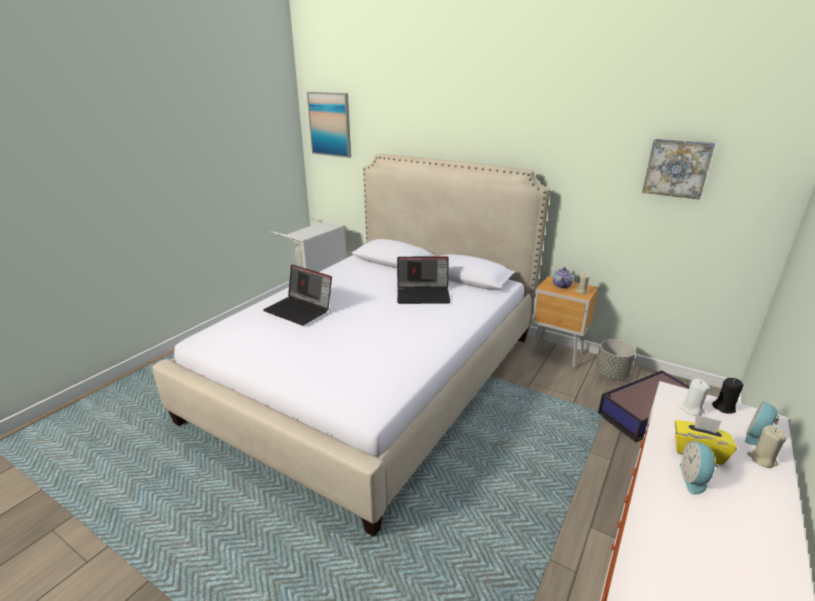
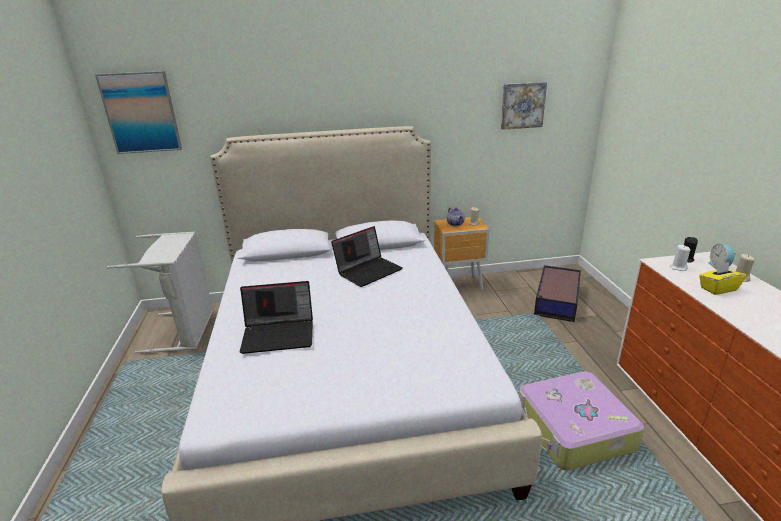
camera: 40 degrees left, 0 degrees up
grey planter [596,339,636,379] -> none
alarm clock [680,441,719,495] -> none
none -> suitcase [519,371,644,470]

